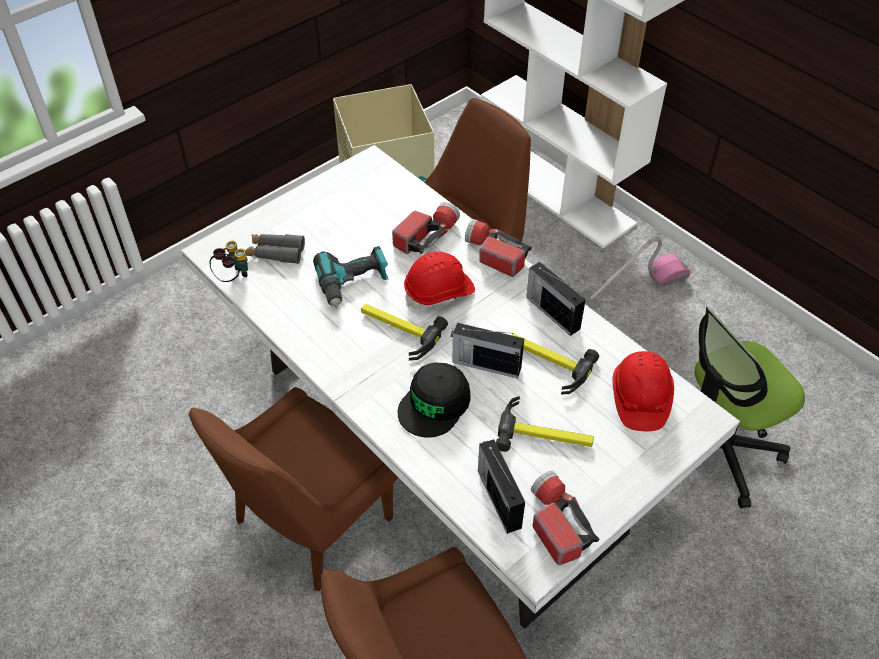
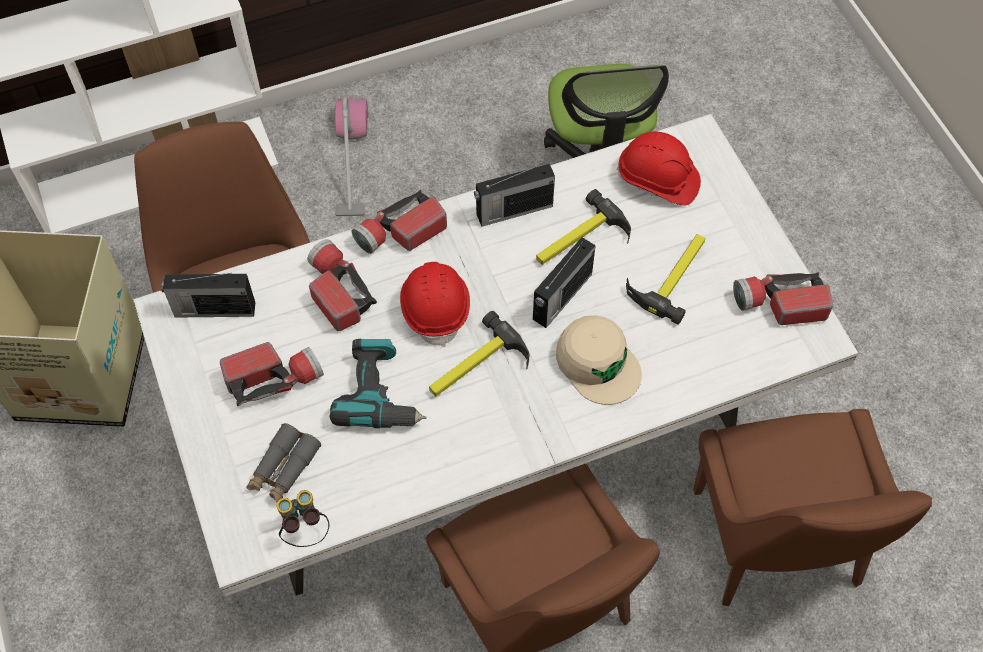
camera: 70 degrees left, 10 degrees up
black cap [398,362,471,438] -> beige cap [556,316,642,405]
radio [478,439,525,534] -> radio moved to [161,273,255,318]
none -> flashlight [220,342,324,406]

